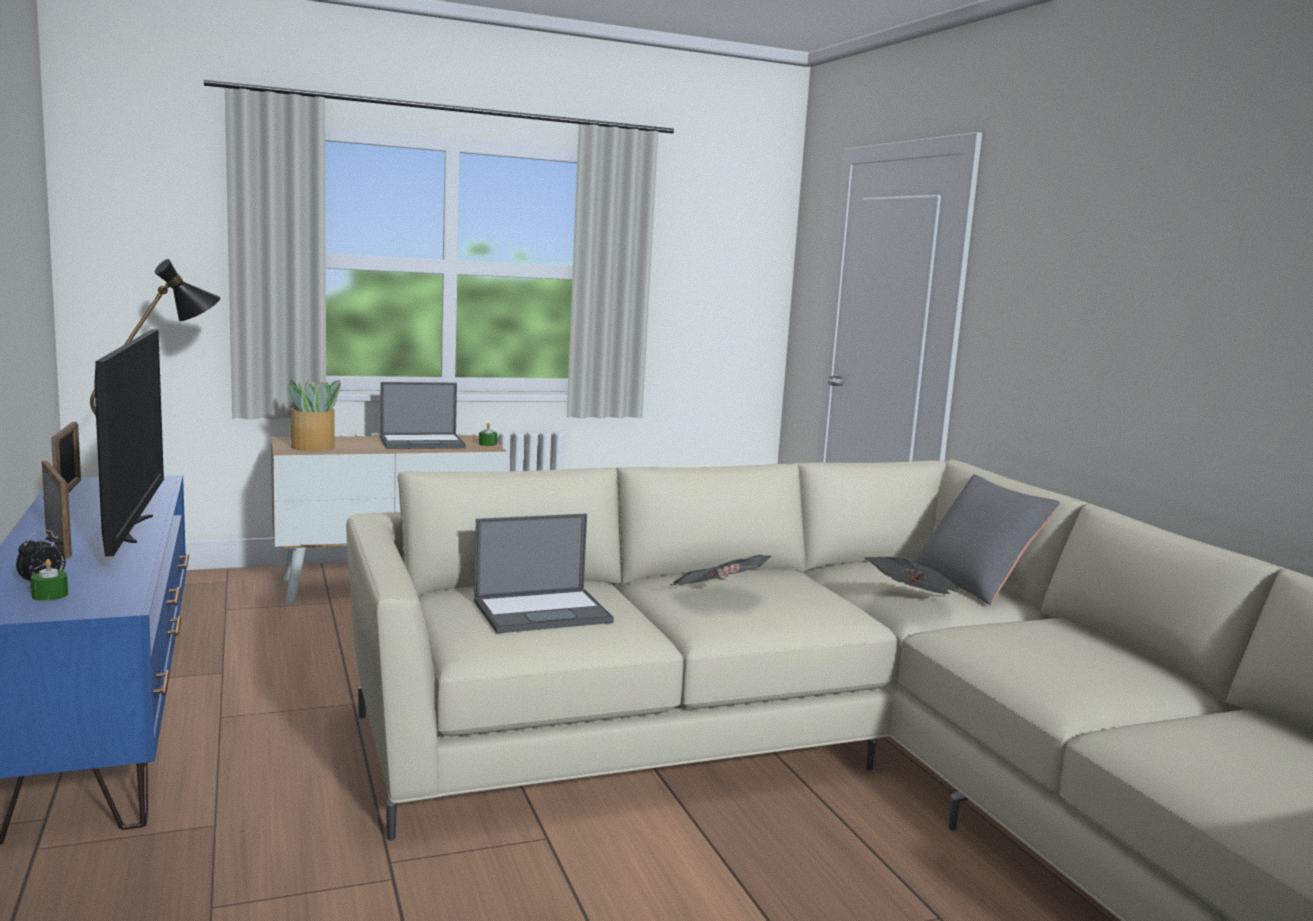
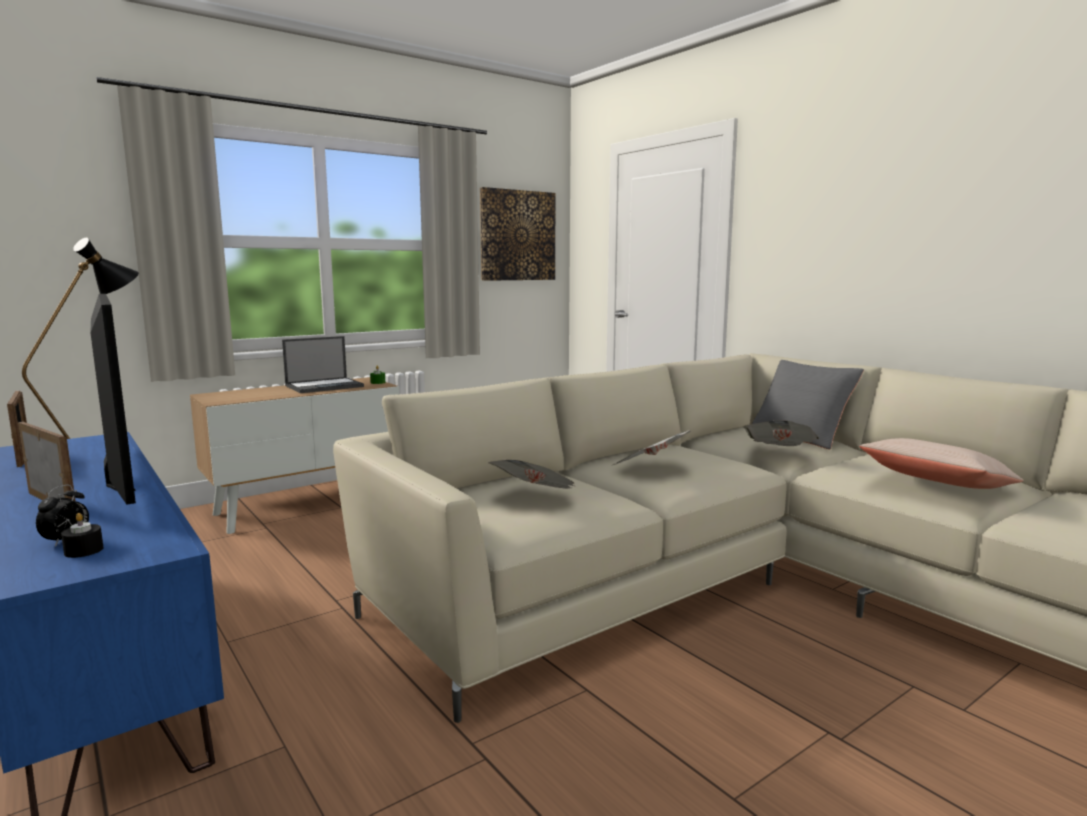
camera: 15 degrees left, 0 degrees up
green candle [31,559,68,601] -> black candle [61,513,104,558]
potted plant [287,378,341,451] -> none
laptop [474,513,614,633] -> newspaper [488,460,574,489]
none -> picture [480,187,555,281]
none -> beige pillow [859,438,1023,489]

